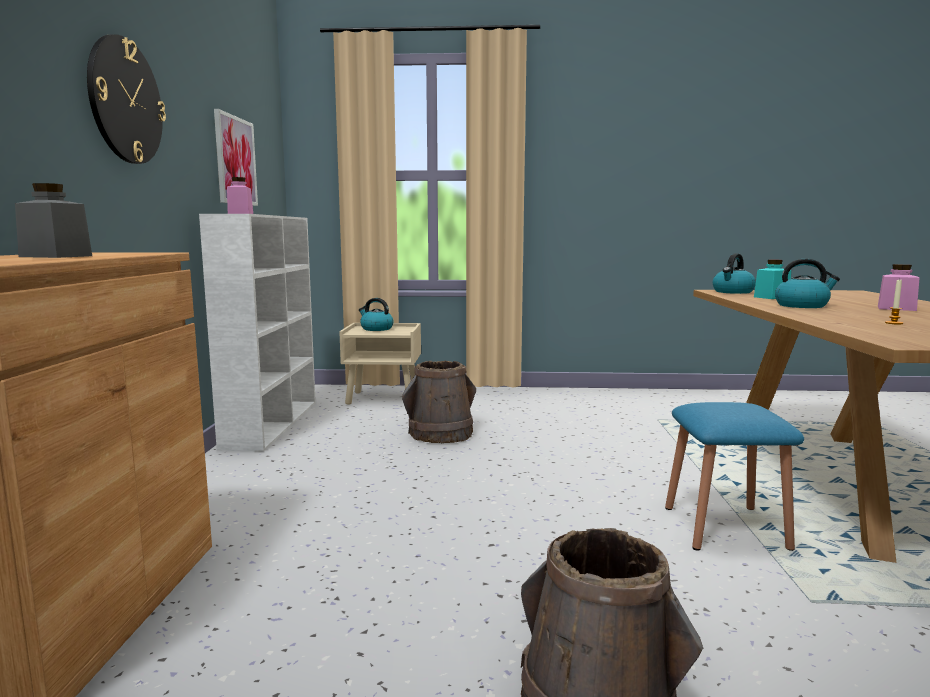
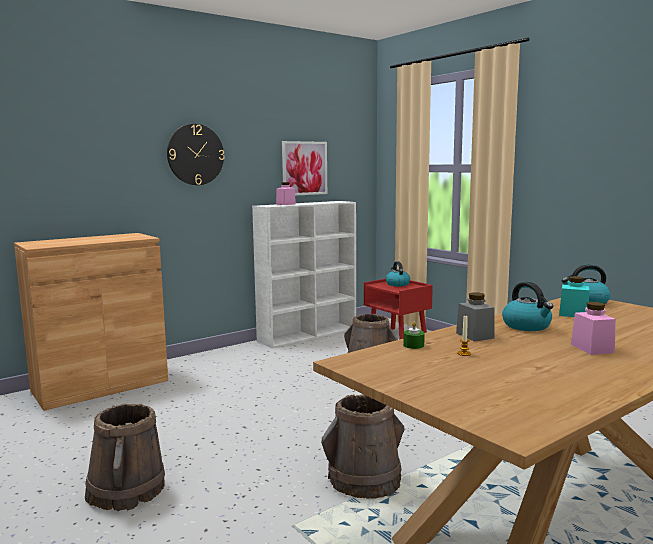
camera: 50 degrees right, 0 degrees up
grey jar [15,183,92,258] -> grey jar moved to [456,293,495,342]
beige nightstand [339,323,421,405] -> red nightstand [364,279,433,340]
blue stool [665,402,804,551] -> brown bucket [321,394,404,499]
none -> green candle [403,321,425,349]

